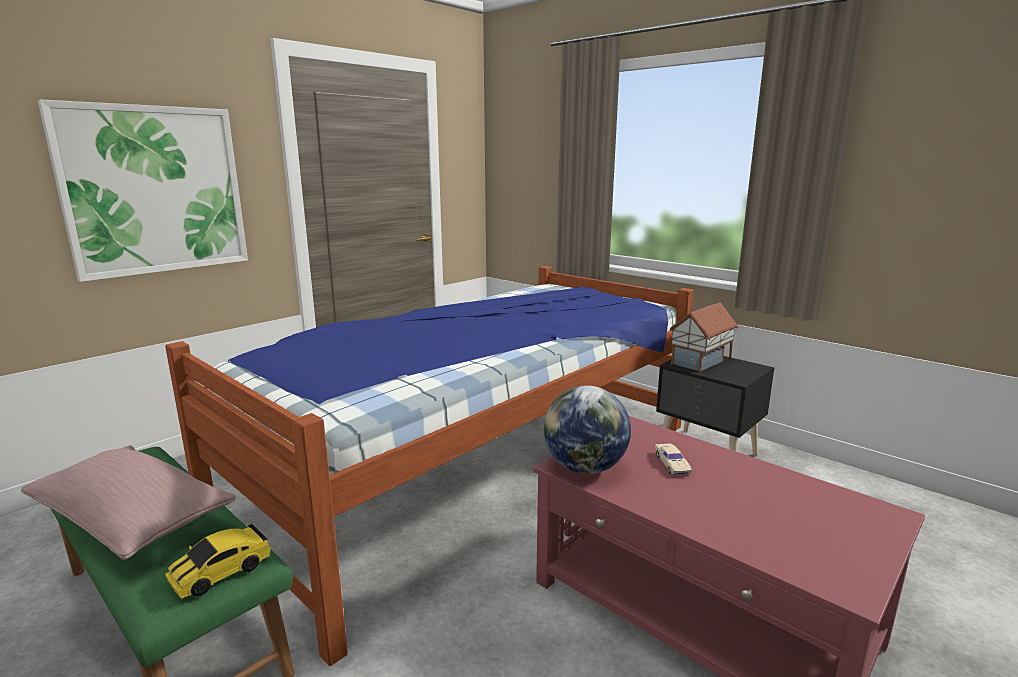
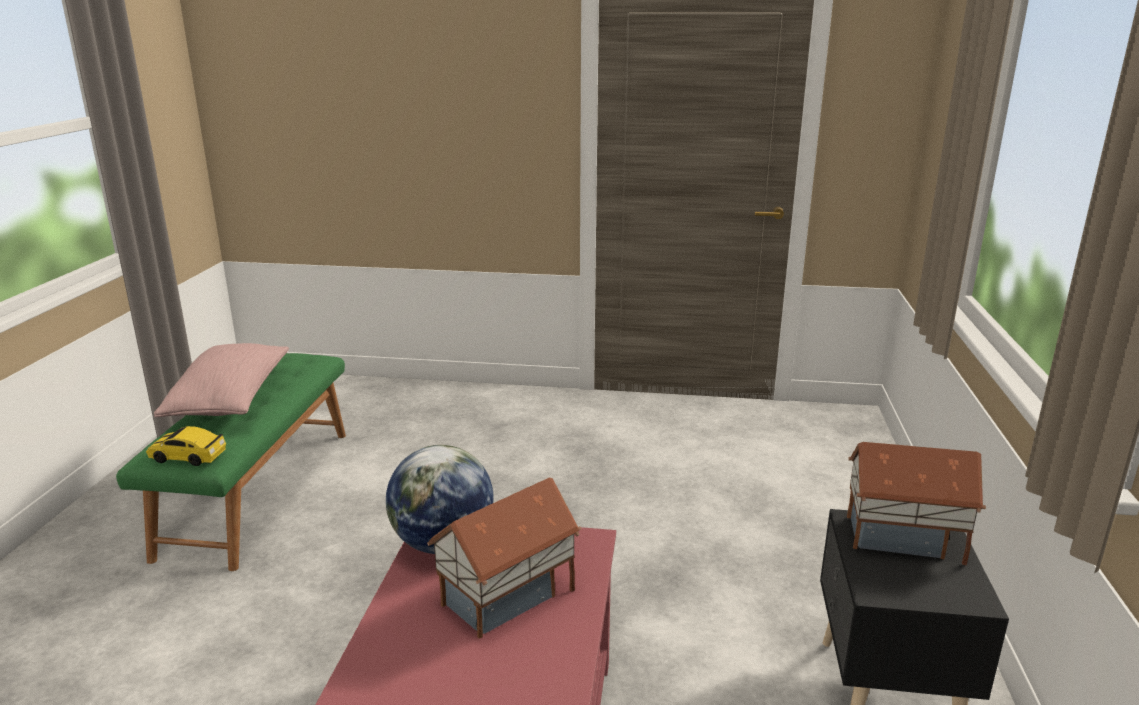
camera: 55 degrees right, 5 degrees up
picture [38,99,248,282] -> none
bed [165,266,694,666] -> none
beige toy car [655,444,692,474] -> toy house [427,478,581,639]

